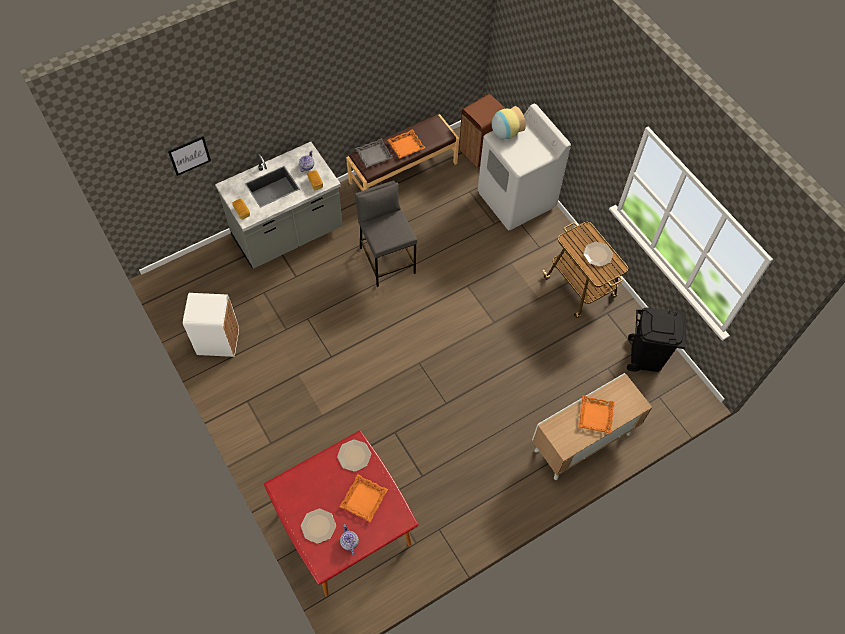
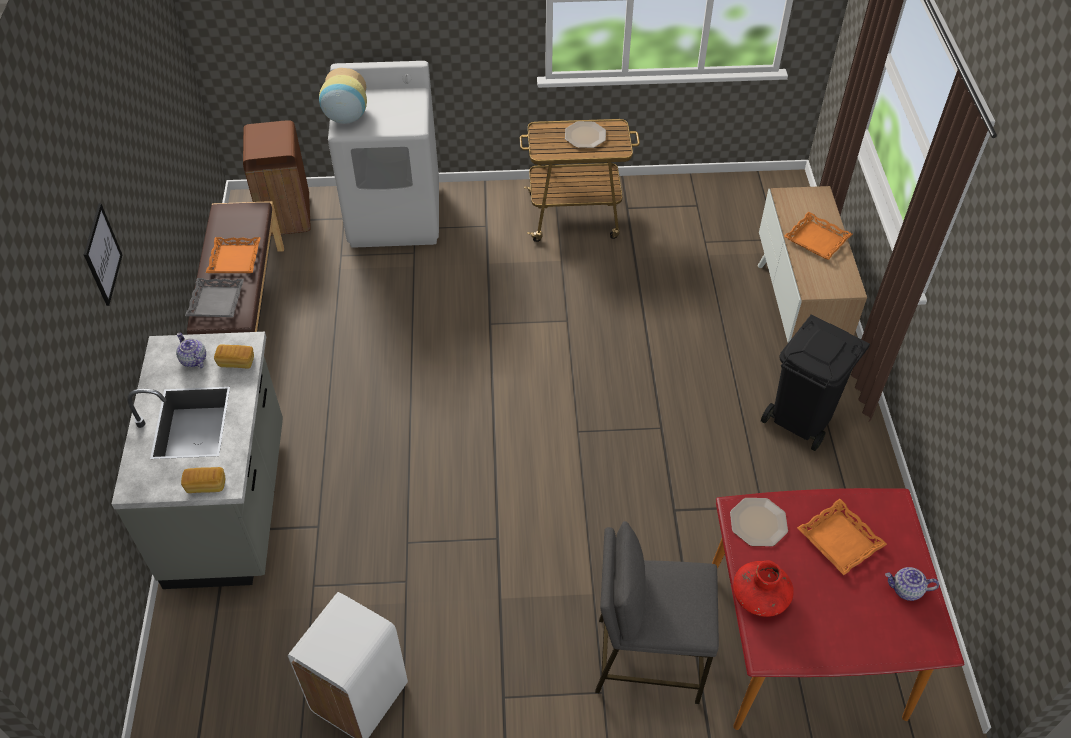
camera: 60 degrees left, 10 degrees down
picture [168,136,211,176] -> picture moved to [84,203,122,306]
plate [301,509,336,544] -> none
grey stool [355,181,417,287] -> grey stool moved to [595,521,719,704]
black trash can [627,308,686,372] -> black trash can moved to [761,314,870,451]
none -> red vase [733,561,794,617]

